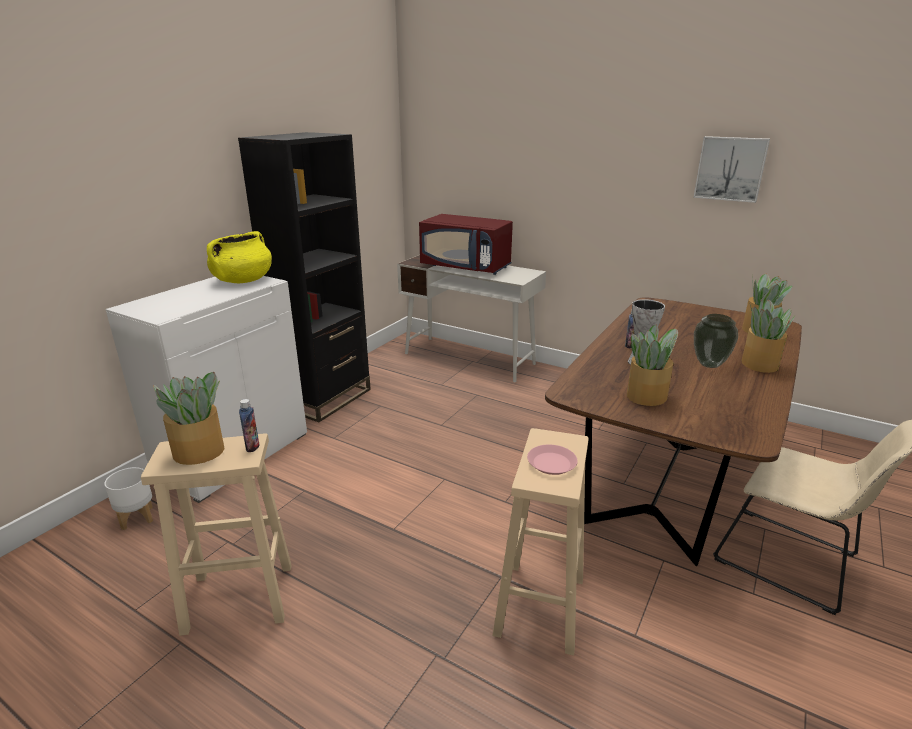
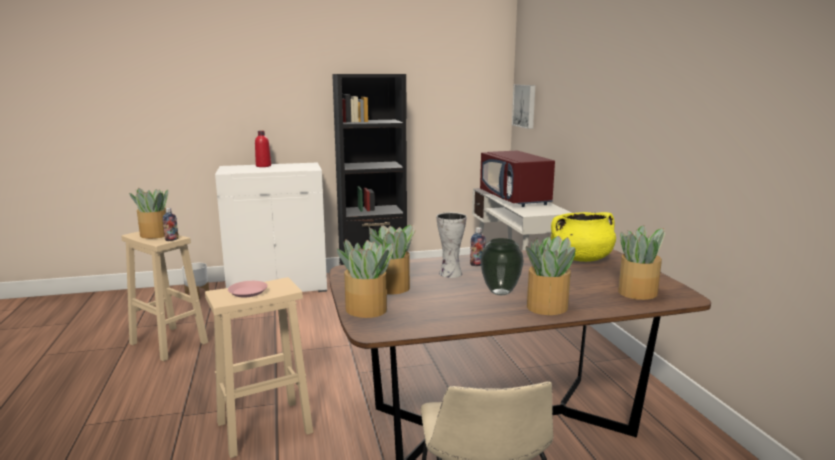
camera: 45 degrees right, 10 degrees down
yellow cooking pot [207,231,272,283] -> yellow cooking pot moved to [551,212,616,262]
picture [693,136,770,203] -> picture moved to [512,85,535,129]
none -> red bottle [255,131,271,167]
none -> potted plant [337,239,393,318]

